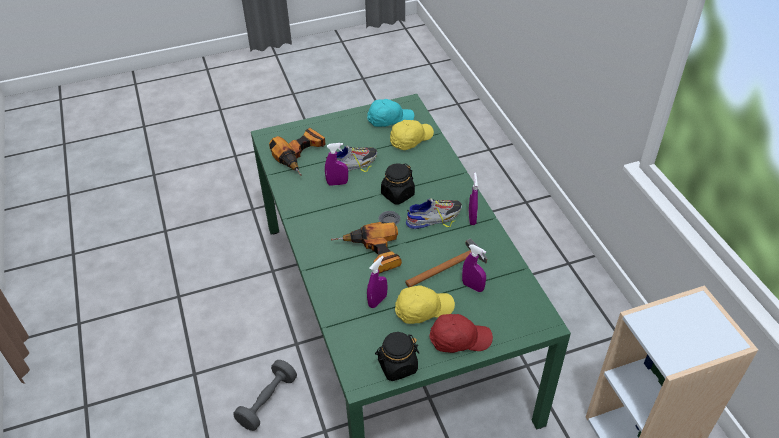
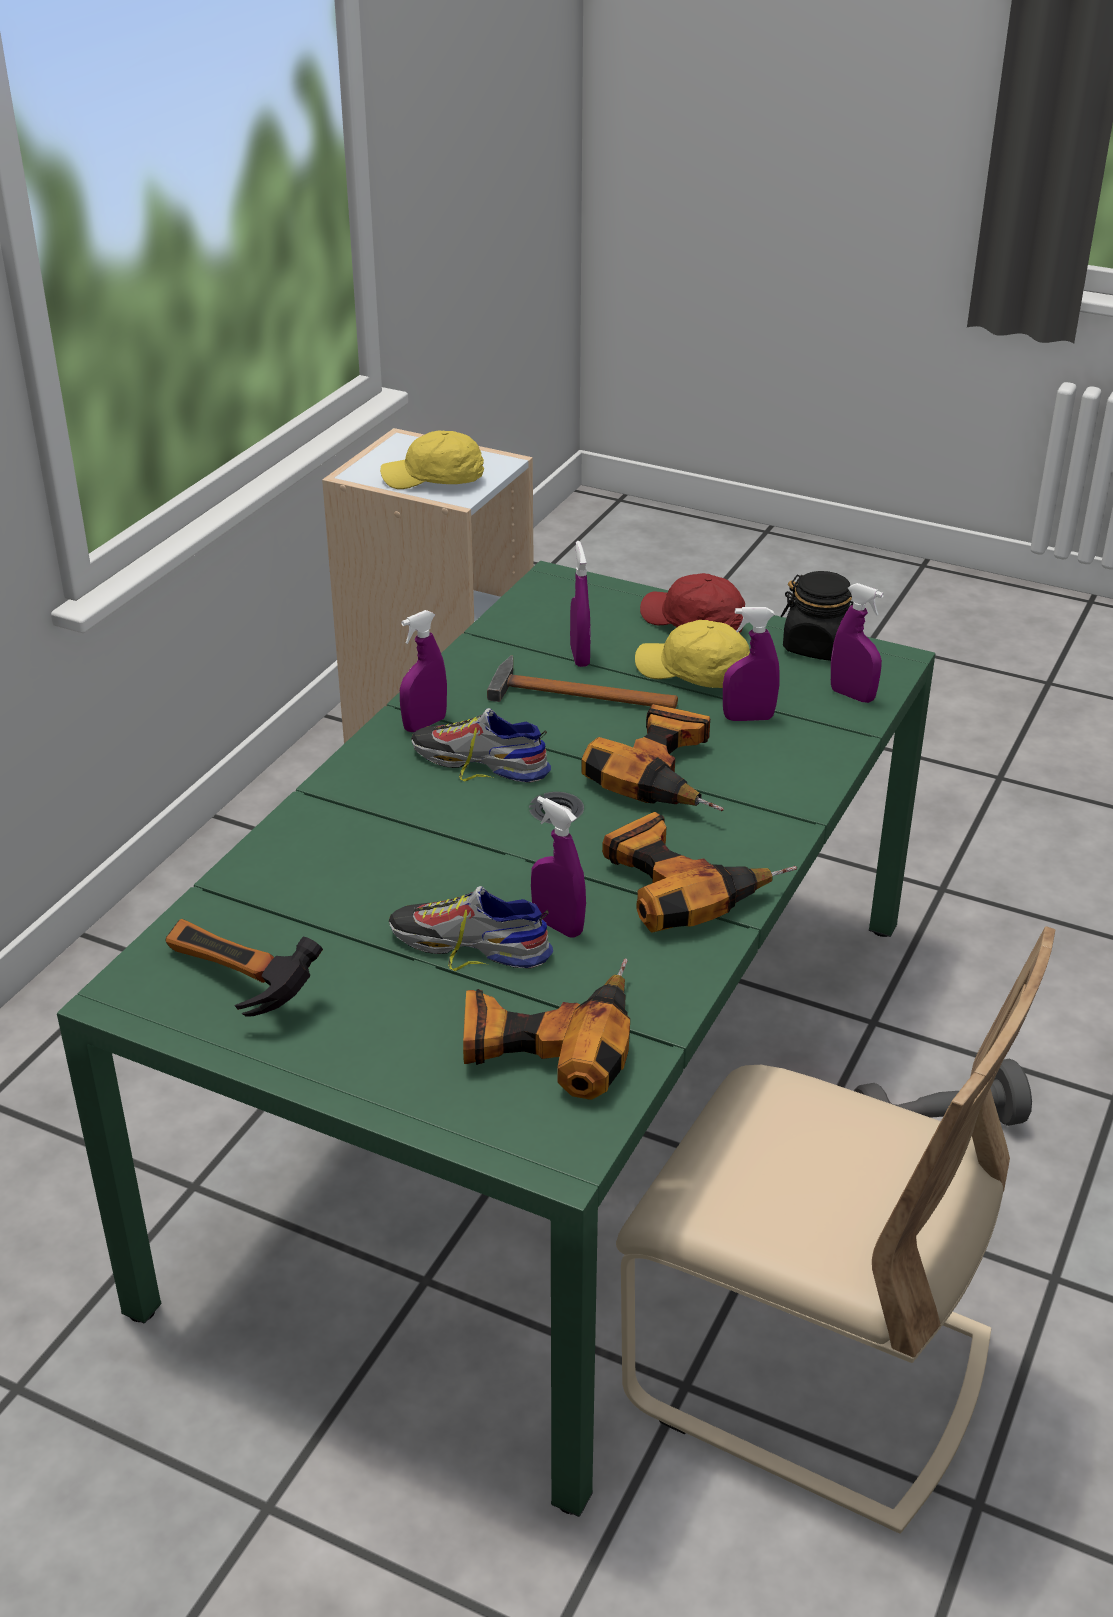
camera: 135 degrees left, 10 degrees down
turquoise cap [367,99,414,127] -> hammer [165,919,323,1017]
black jar [381,163,415,205] -> none
yellow cap [390,120,434,150] -> yellow cap moved to [380,430,484,489]
none -> power drill [602,812,797,933]
none -> beige chair [616,926,1055,1534]
none -> purple spray bottle [831,583,884,703]

